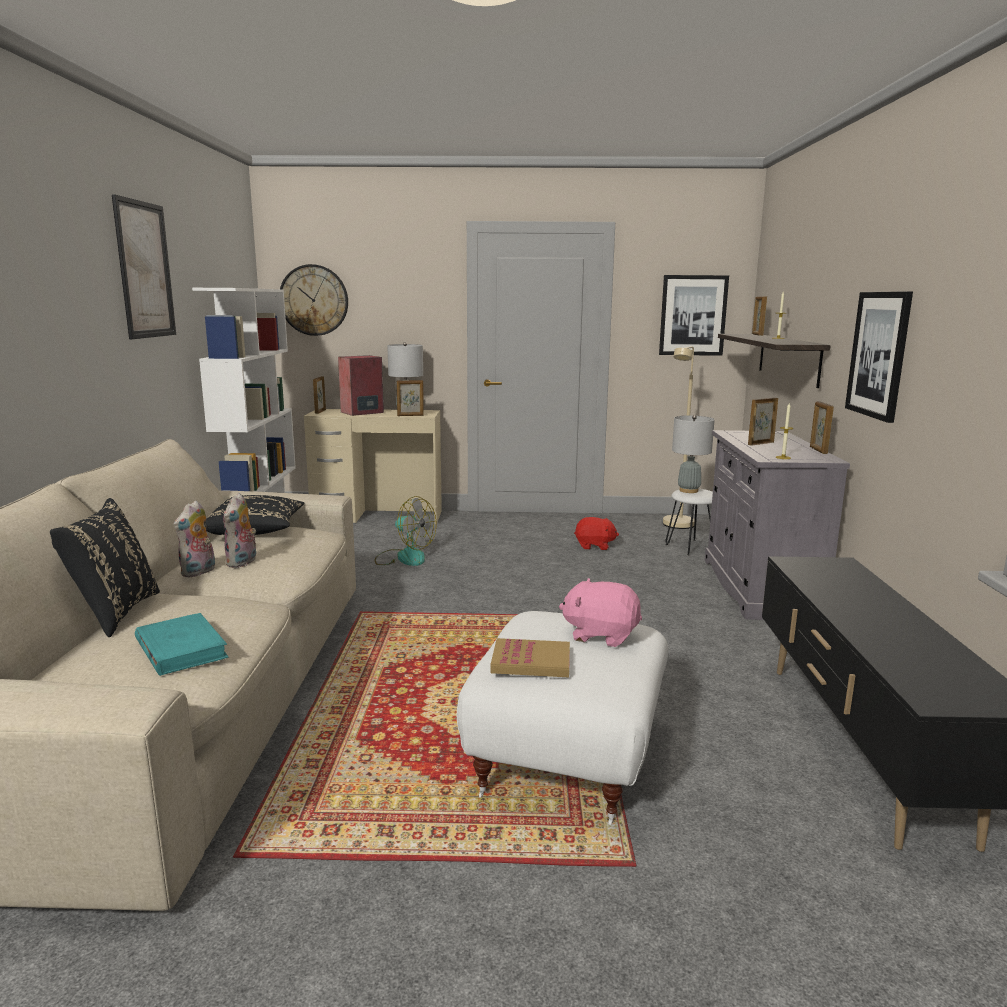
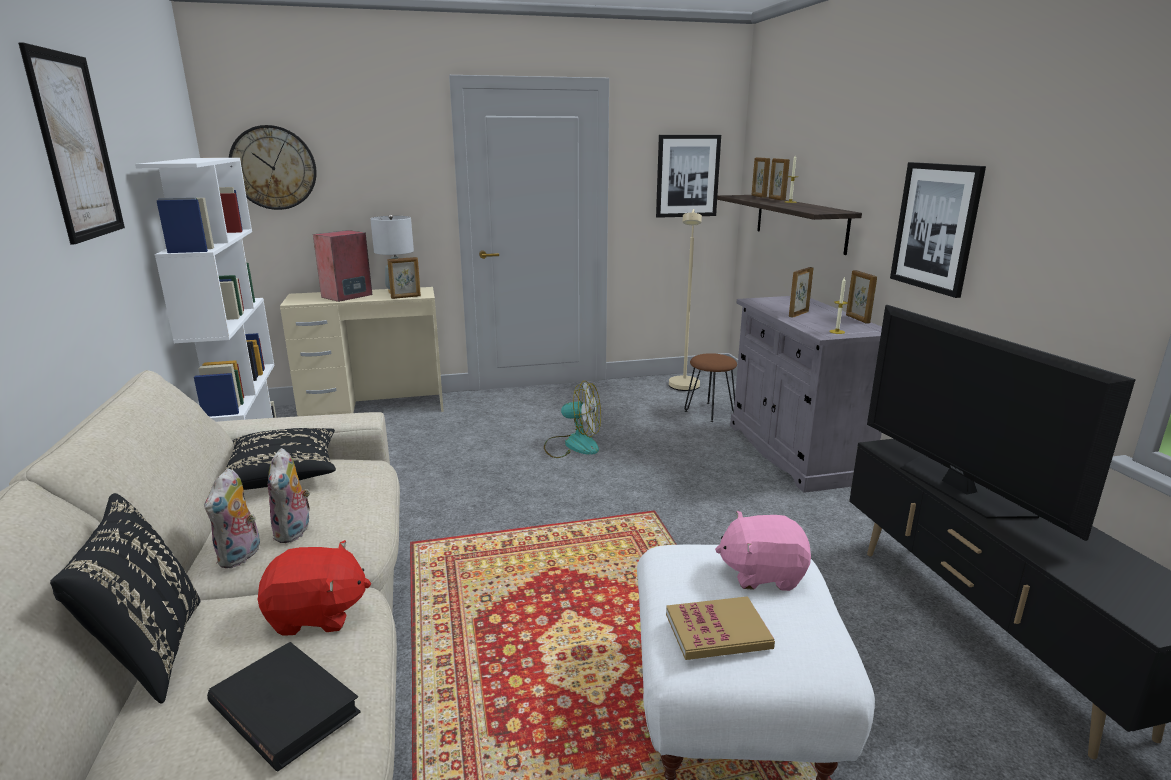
camera: 15 degrees left, 5 degrees up
turquoise book [135,613,228,676] -> black book [207,642,361,771]
picture frame [313,376,326,414] -> picture frame moved to [769,158,790,201]
fan [374,496,437,566] -> fan moved to [544,381,601,458]
red plush toy [574,517,619,550] -> red plush toy moved to [258,540,371,636]
white stool [665,489,713,556] -> brown stool [684,353,737,422]
grey table lamp [672,415,715,493] -> none
none -> television [867,305,1136,541]

